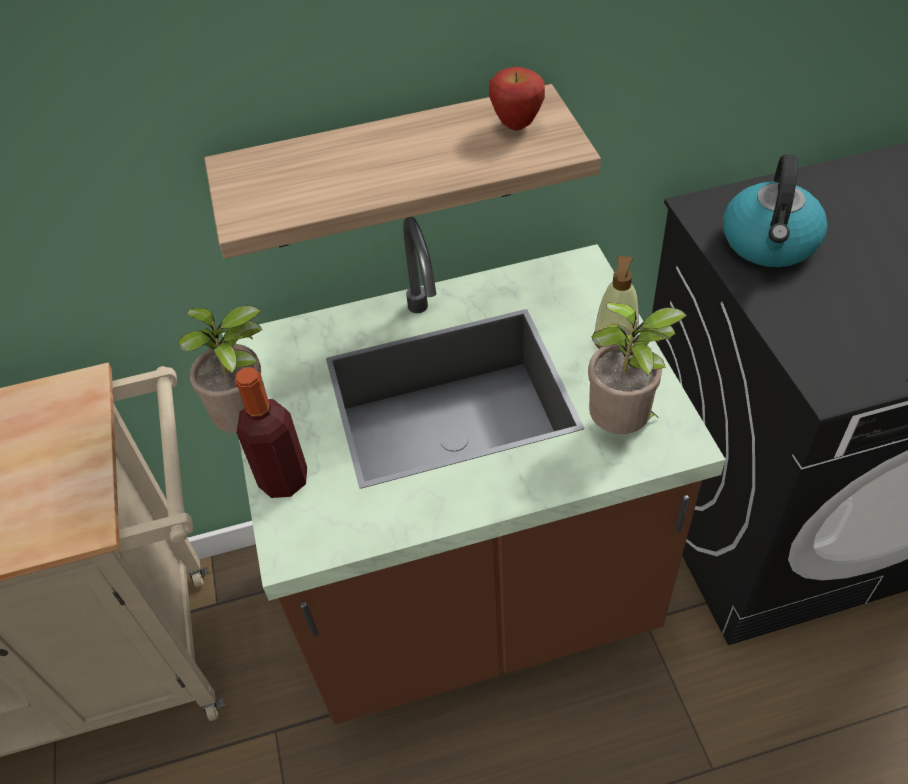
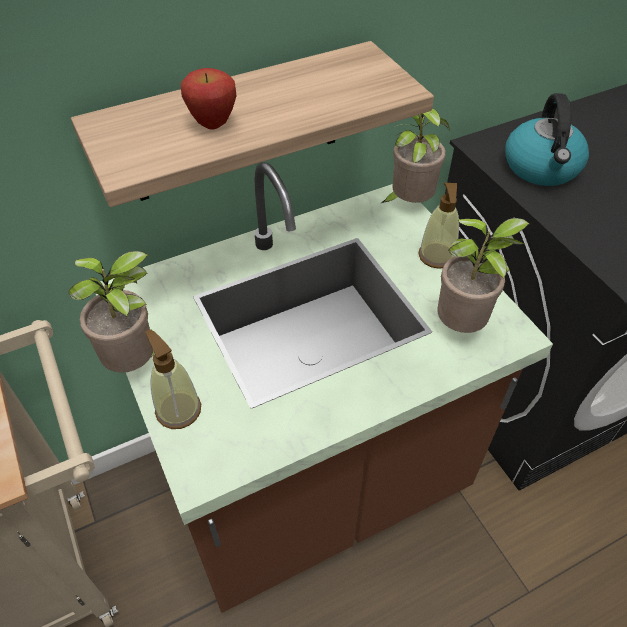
camera: 15 degrees left, 0 degrees up
bottle [235,367,307,498] -> soap dispenser [145,329,201,429]
apple [489,67,545,130] -> apple moved to [181,68,236,130]
none -> potted plant [380,109,450,204]

